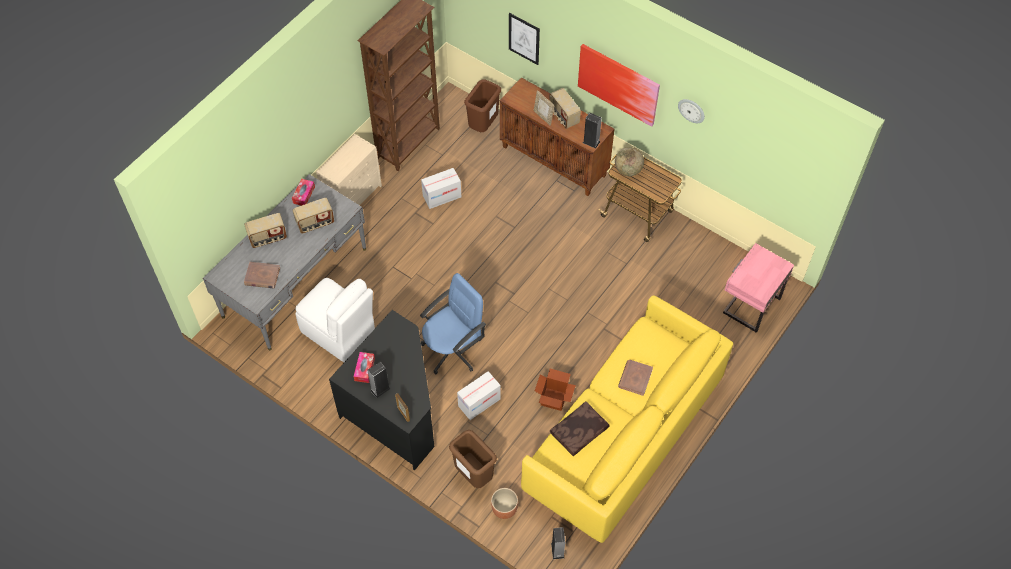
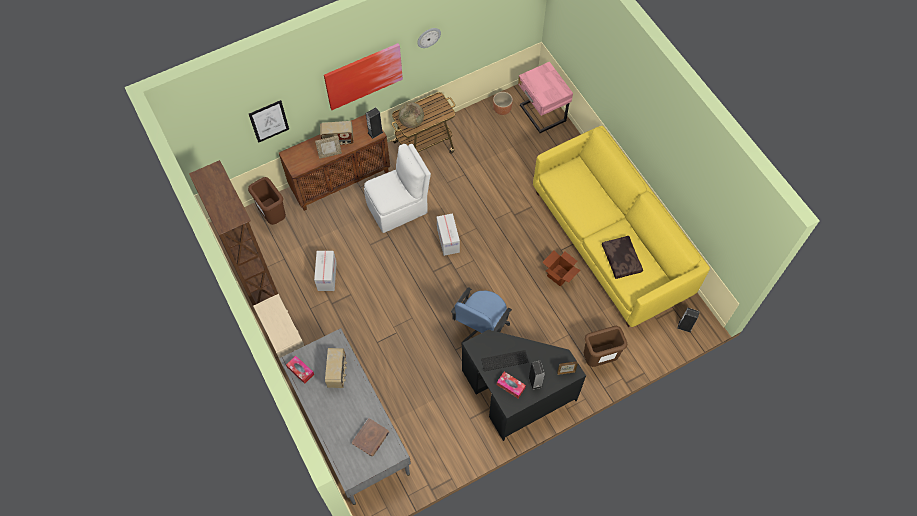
camera: 65 degrees left, 5 degrees up
radio [244,213,287,248] -> none
white chair [295,278,375,362] -> white chair moved to [364,144,431,233]
blue office chair [420,273,486,375] -> blue office chair turned 135 degrees counterclockwise [451,287,512,345]
cardboard box [457,371,501,420] -> cardboard box moved to [437,213,460,256]
brown planter [491,488,518,519] -> brown planter moved to [493,92,513,115]
brown book [618,360,653,396] -> none
none -> keyboard [481,350,529,371]

